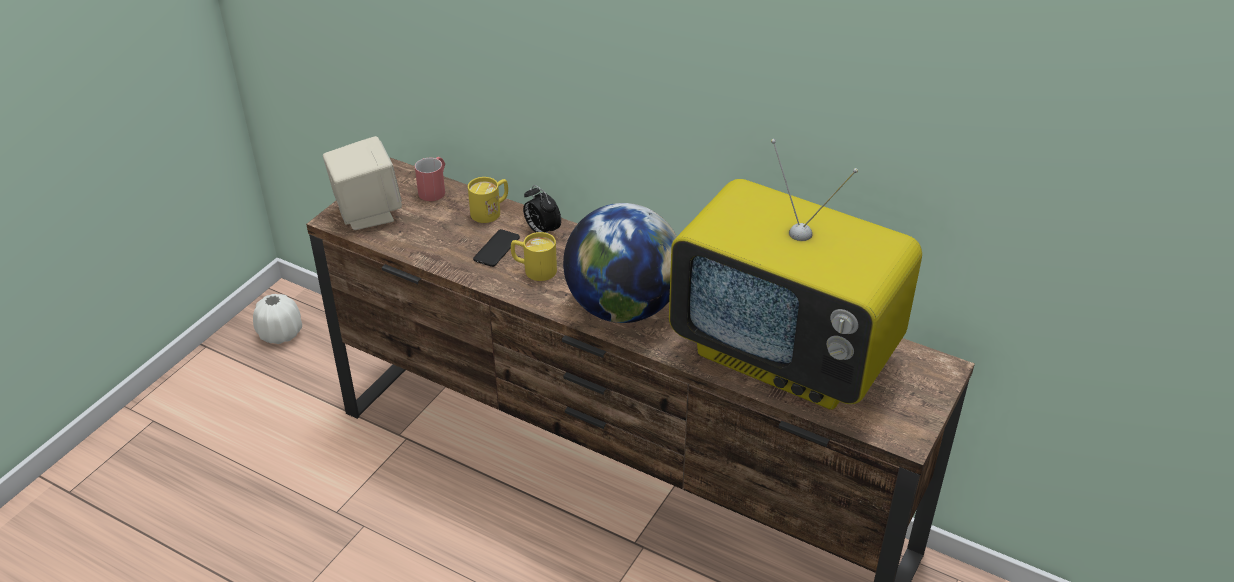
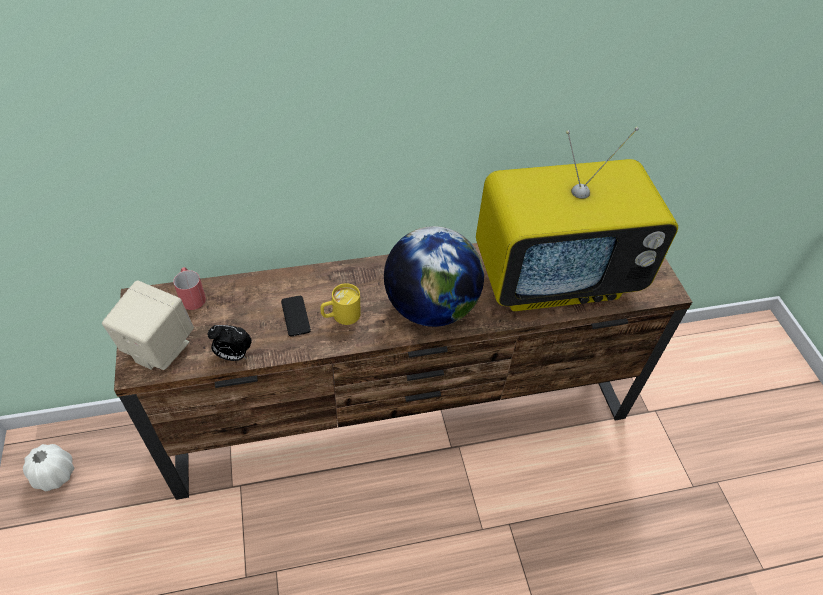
camera: 45 degrees left, 10 degrees up
yellow mug [468,177,508,223] -> none
alarm clock [523,185,561,233] -> alarm clock moved to [208,325,252,361]

